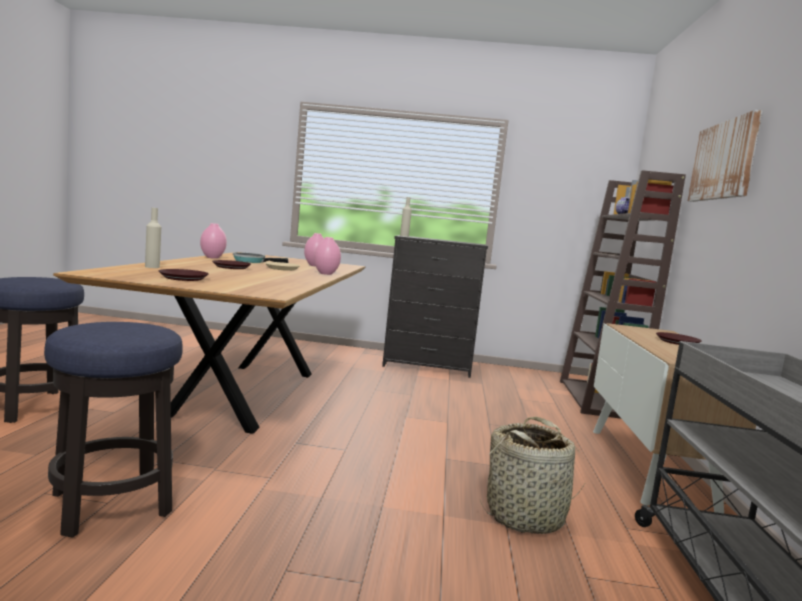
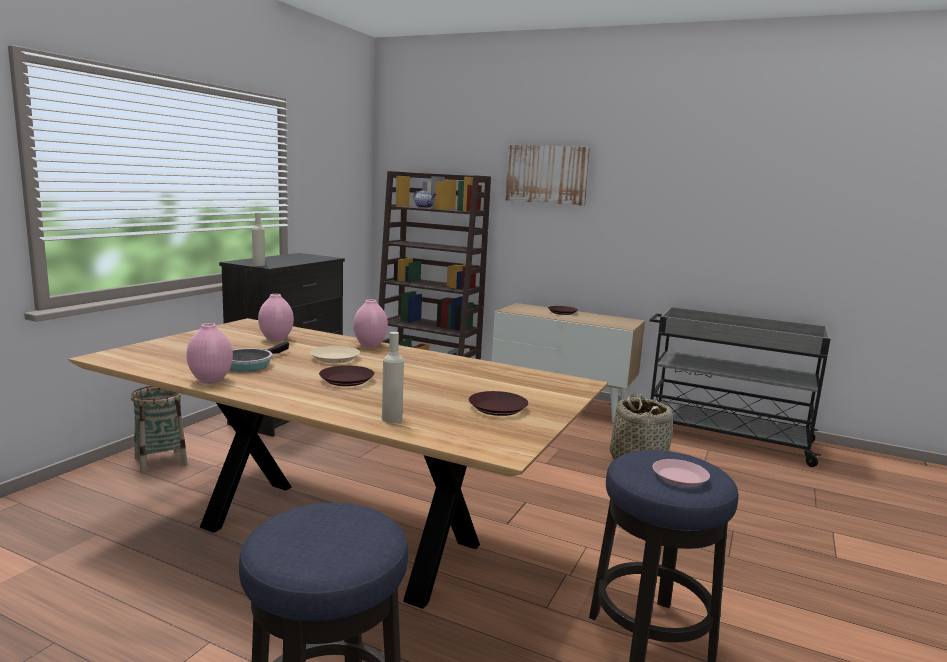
camera: 70 degrees left, 5 degrees up
none -> basket [131,386,187,474]
none -> pink plate [652,459,710,487]

